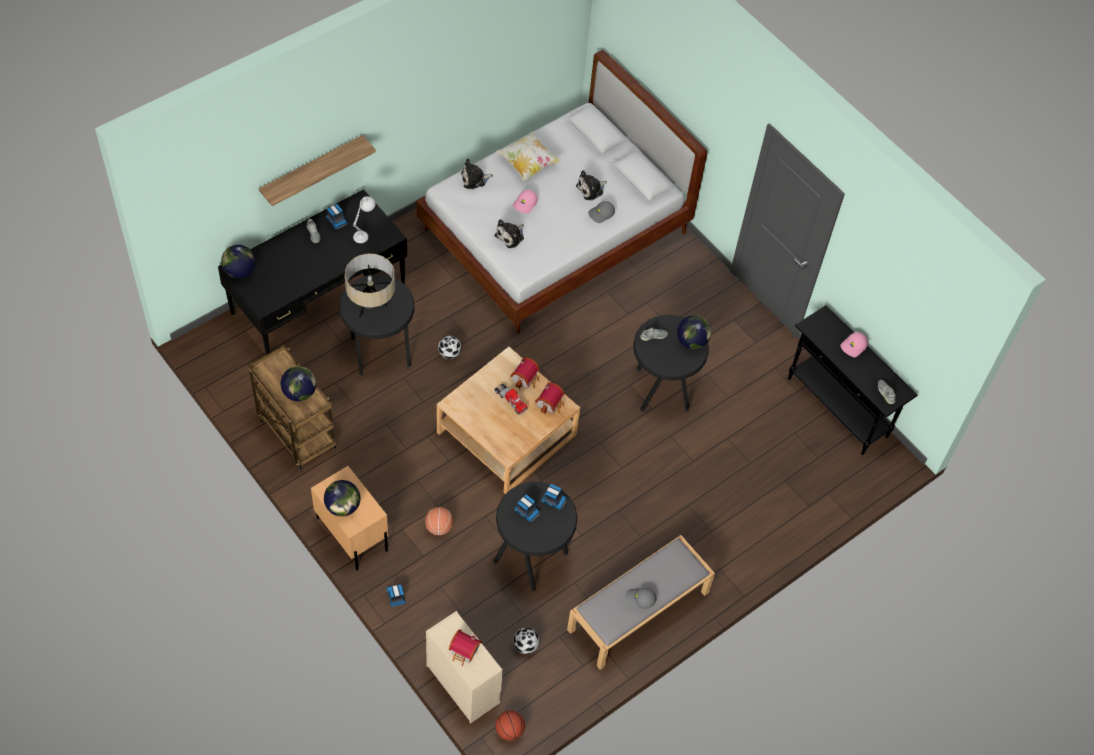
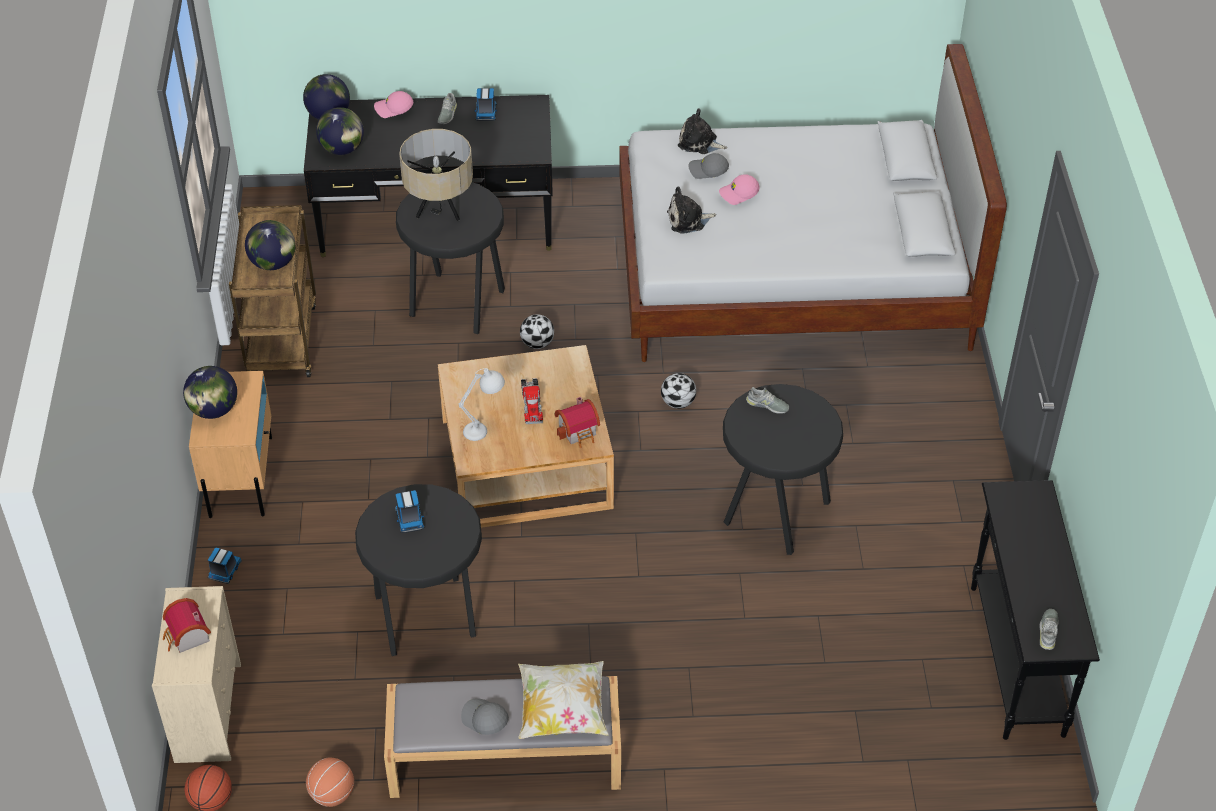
camera: 40 degrees right, 10 degrees down
shelf [259,135,376,206] -> none
white table lamp [353,196,376,243] -> white table lamp moved to [458,368,505,441]
basketball [425,507,453,535] -> basketball moved to [306,757,354,807]
pillow [497,131,562,181] -> pillow moved to [518,661,609,739]
toy house [510,357,540,389] -> none
football [513,628,539,654] -> football moved to [661,373,696,409]
toy truck [541,484,567,510] -> none
plush toy [576,170,607,200] -> none
grey cap [588,201,615,223] -> grey cap moved to [689,153,729,179]
globe [677,315,711,349] -> globe moved to [316,107,364,155]
pink cap [840,332,868,357] -> pink cap moved to [374,91,413,118]

